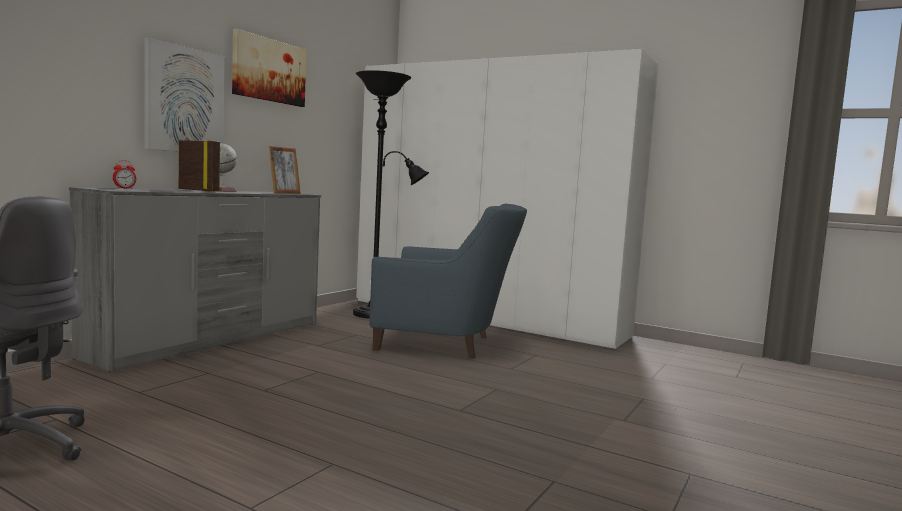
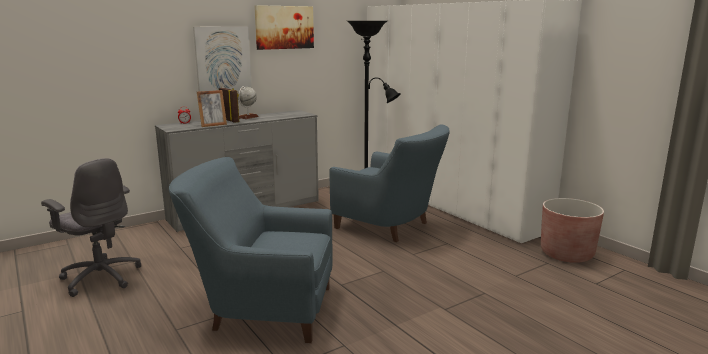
camera: 25 degrees right, 10 degrees up
picture frame [268,146,301,194] -> picture frame moved to [197,90,227,127]
none -> blue armchair [169,157,333,343]
none -> brown planter [541,198,604,263]

